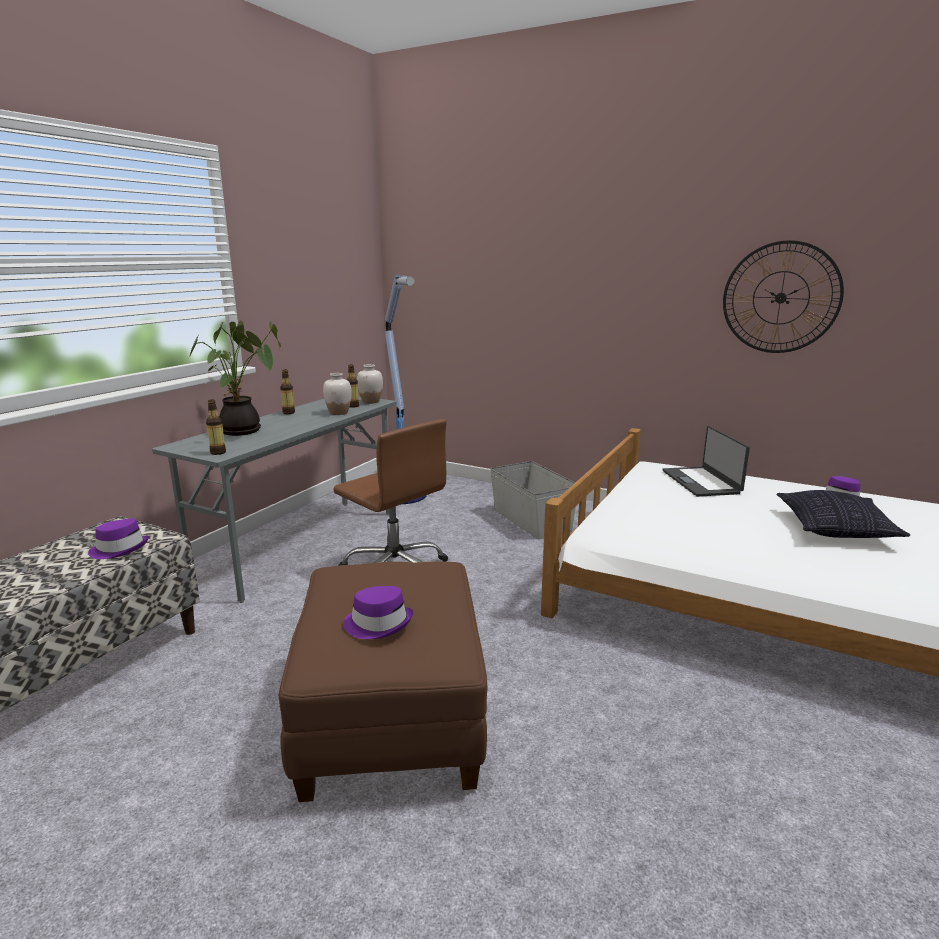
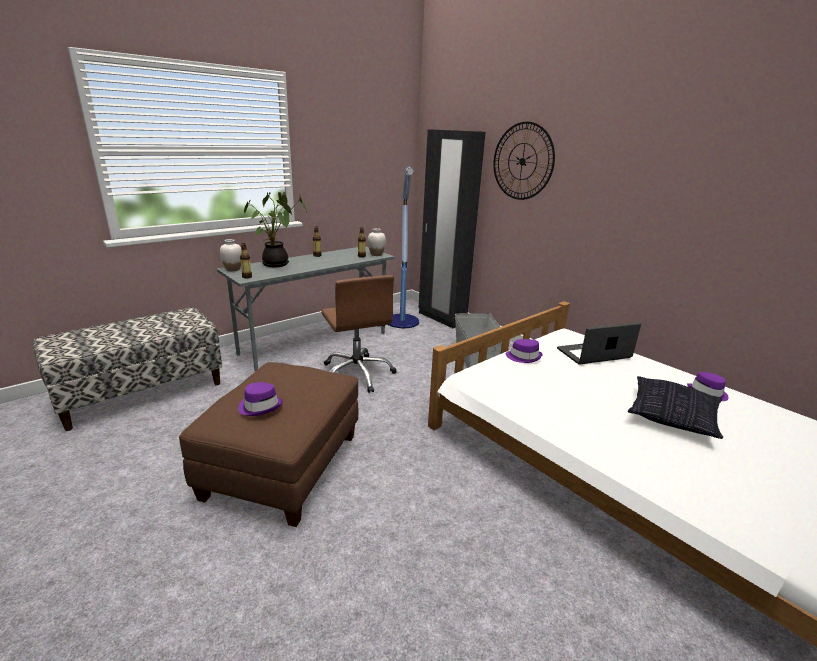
camera: 20 degrees right, 5 degrees up
purple hat [88,518,149,559] -> purple hat moved to [506,339,543,363]
white vase [323,373,352,415] -> white vase moved to [220,239,242,271]
laptop [663,426,750,497] -> laptop turned 60 degrees clockwise [557,322,641,365]
wall clock [723,240,844,353] -> wall clock moved to [493,122,555,200]
none -> black wardrobe [419,129,486,329]

